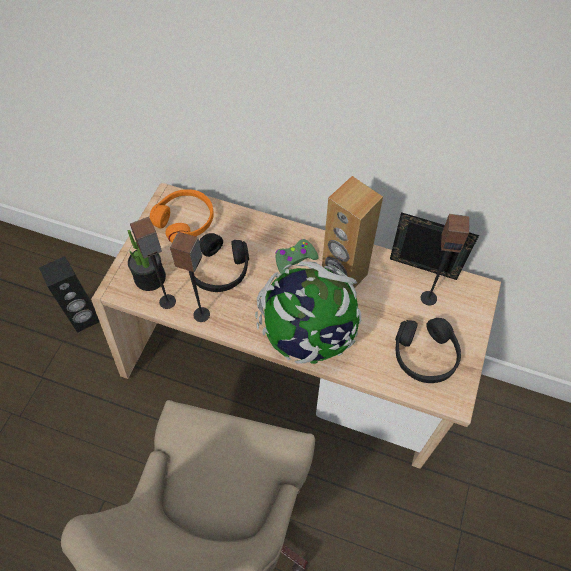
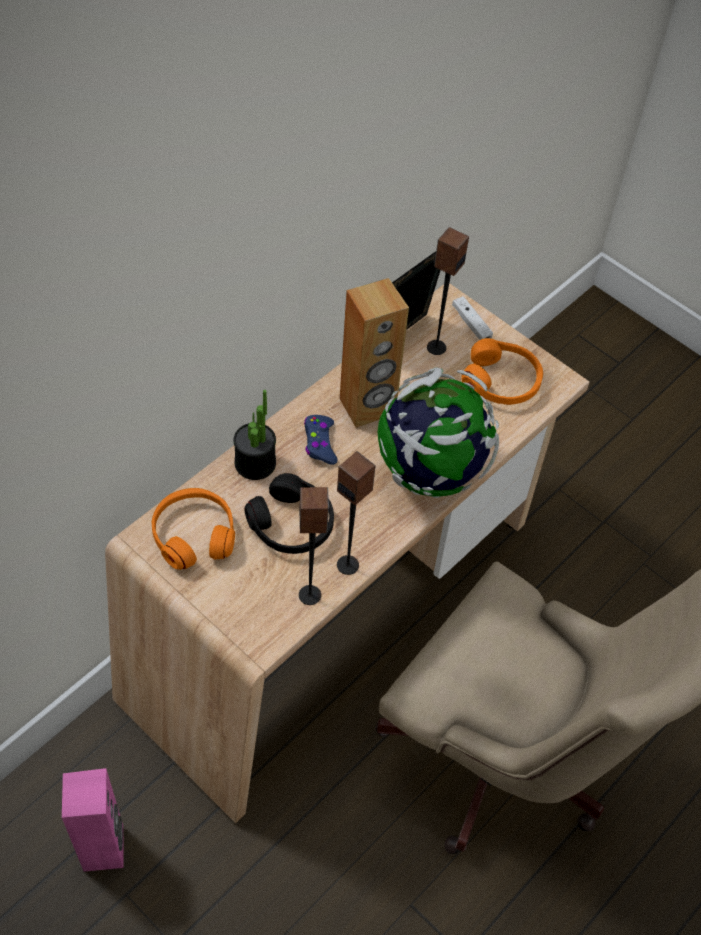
camera: 70 degrees left, 5 degrees down
black speaker [39,256,99,333] -> pink speaker [62,768,124,872]
potted plant [128,230,166,291] -> potted plant moved to [233,390,276,480]
green game controller [275,239,318,274] -> blue game controller [304,415,338,465]
black headphones [395,318,461,383] -> orange headphones [461,338,543,405]
none -> white game controller [452,296,493,340]

